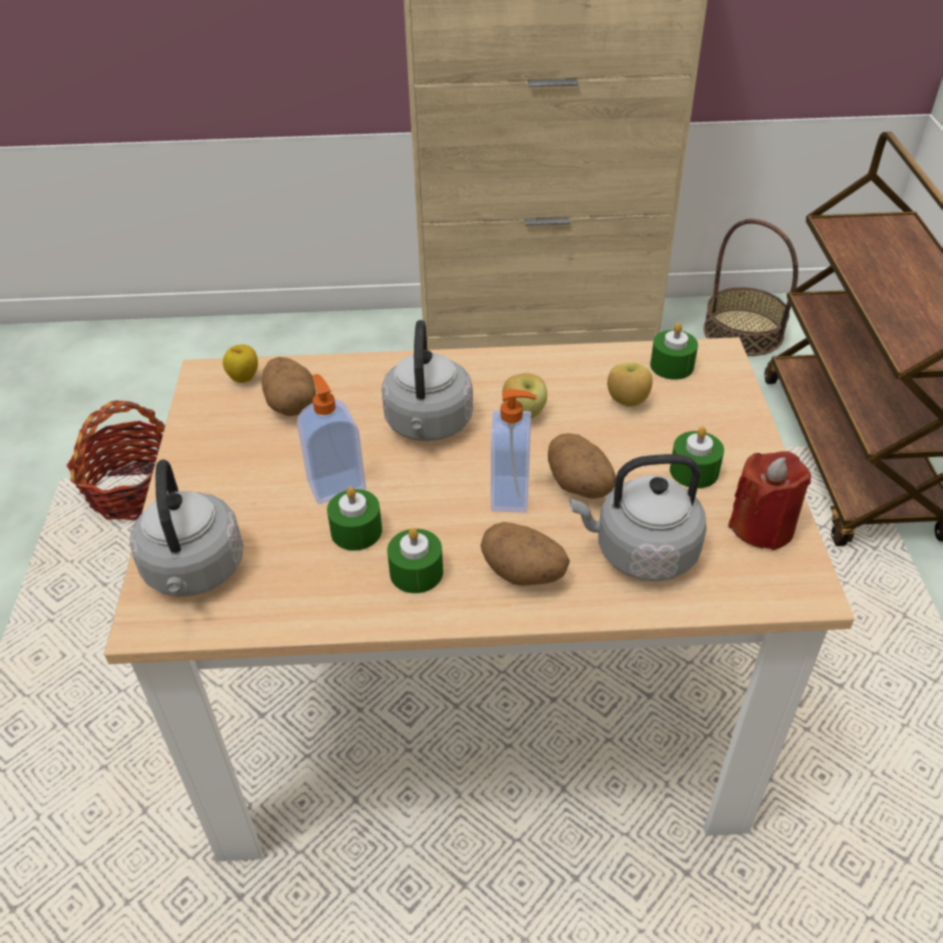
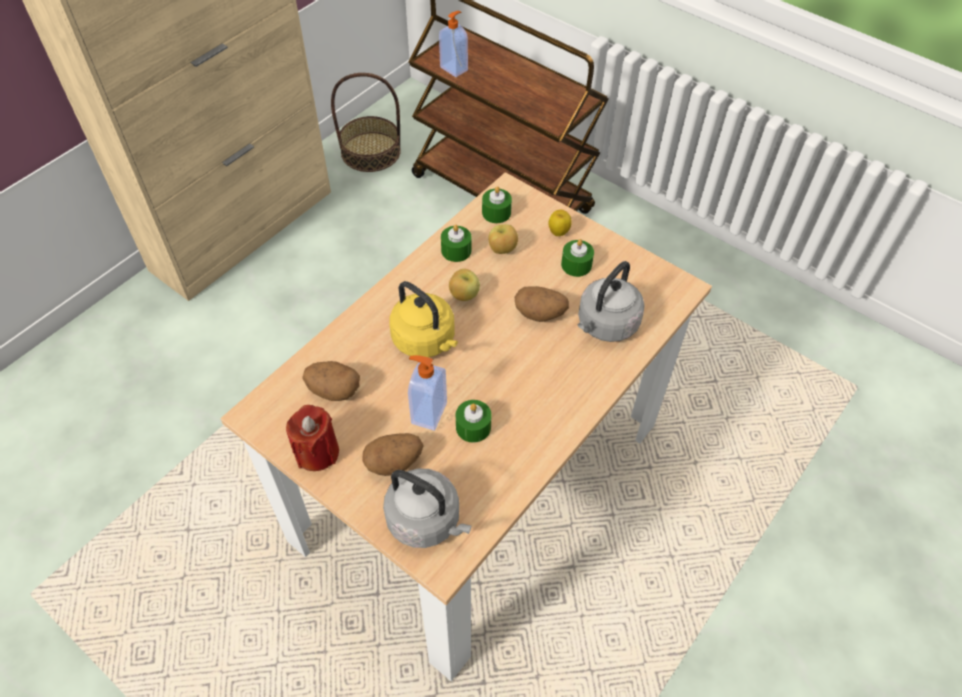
camera: 50 degrees left, 10 degrees up
basket [66,400,165,521] -> none
apple [223,344,258,383] -> apple moved to [548,210,572,236]
grey kettle [382,320,473,441] -> yellow kettle [390,281,458,358]
green candle [387,528,443,593] -> green candle moved to [441,225,472,262]
potato [481,522,570,586] -> potato moved to [363,433,424,476]
soap dispenser [491,389,536,513] -> soap dispenser moved to [439,11,468,77]
red candle [728,451,811,551] -> red candle moved to [286,405,339,471]

